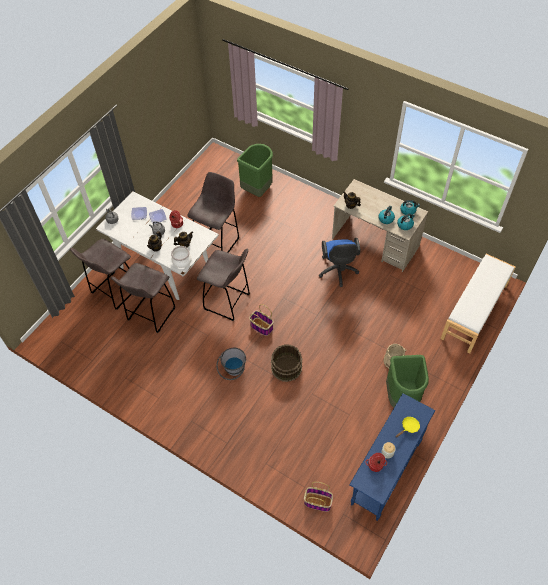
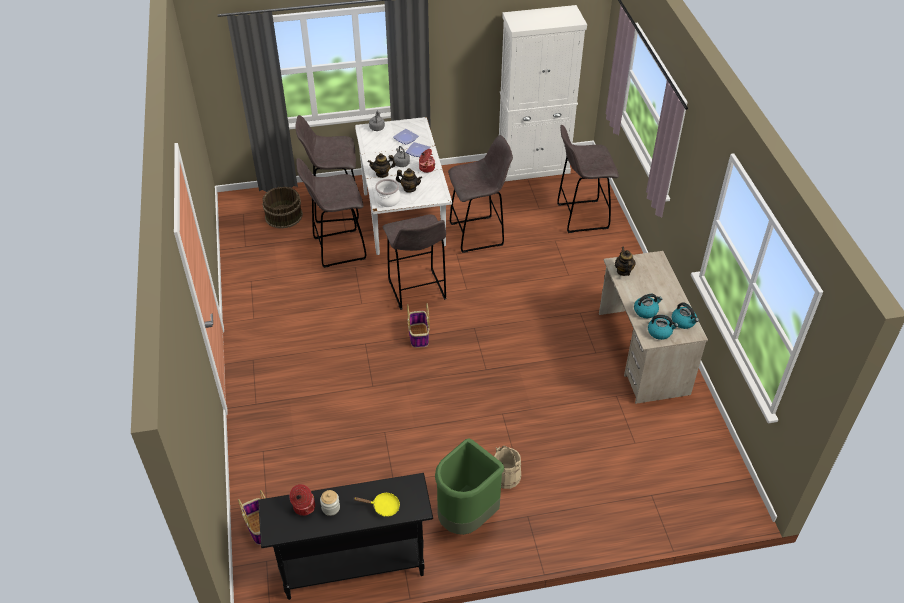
camera: 45 degrees right, 10 degrees down
grey bucket [216,348,246,380] -> none
green trash can [237,144,273,197] -> grey stool [557,125,619,233]
brown bucket [271,344,302,382] -> brown bucket moved to [262,187,303,229]
blue office chair [319,238,361,287] -> none
blue console table [349,393,435,521] -> black console table [258,473,433,600]
white bench [440,254,515,354] -> none
none -> white cabinet [499,5,587,181]

